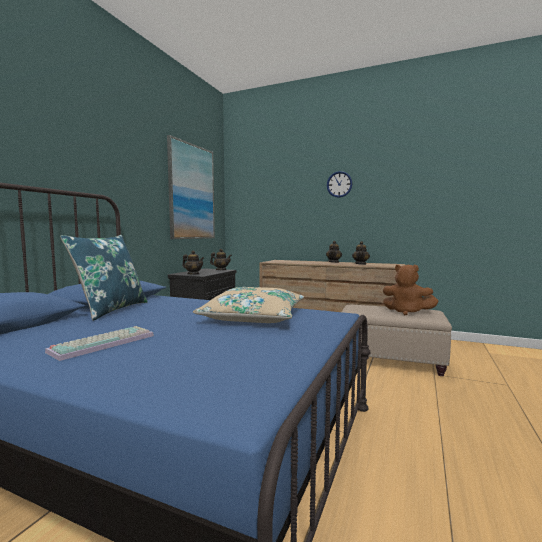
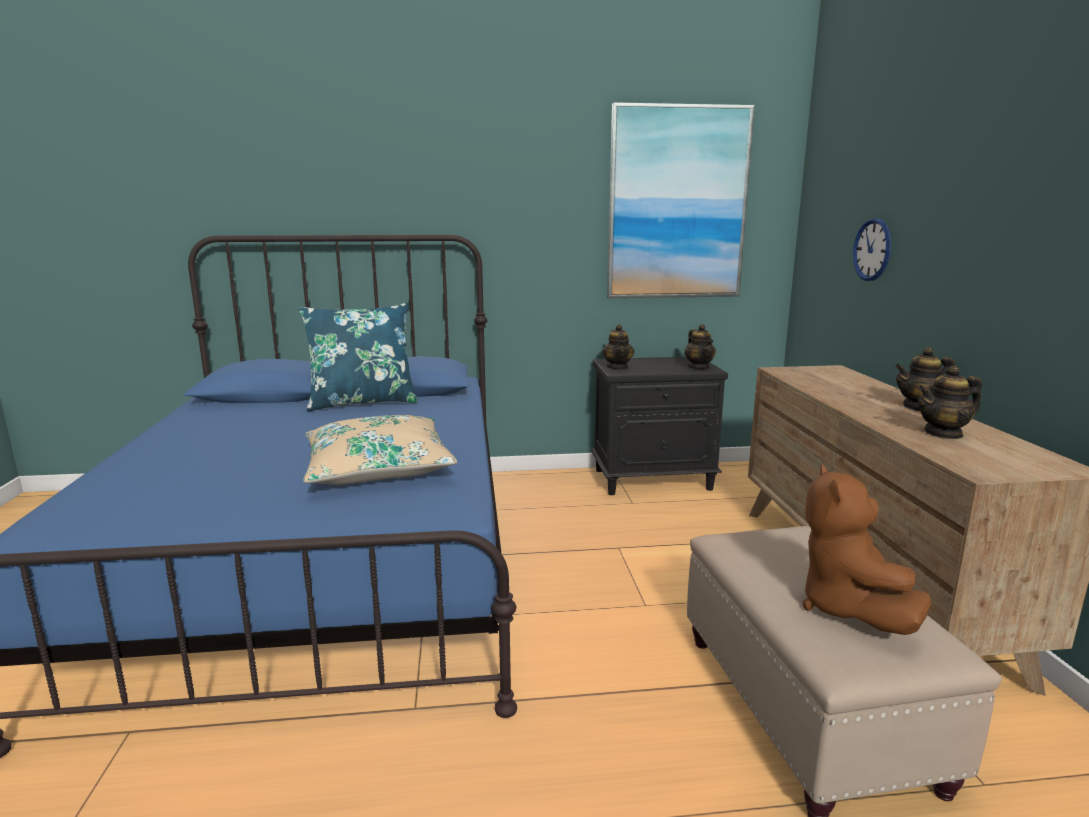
camera: 60 degrees right, 10 degrees up
keyboard [45,326,154,361] -> none
wall clock [327,171,352,198] -> wall clock moved to [853,218,891,281]

